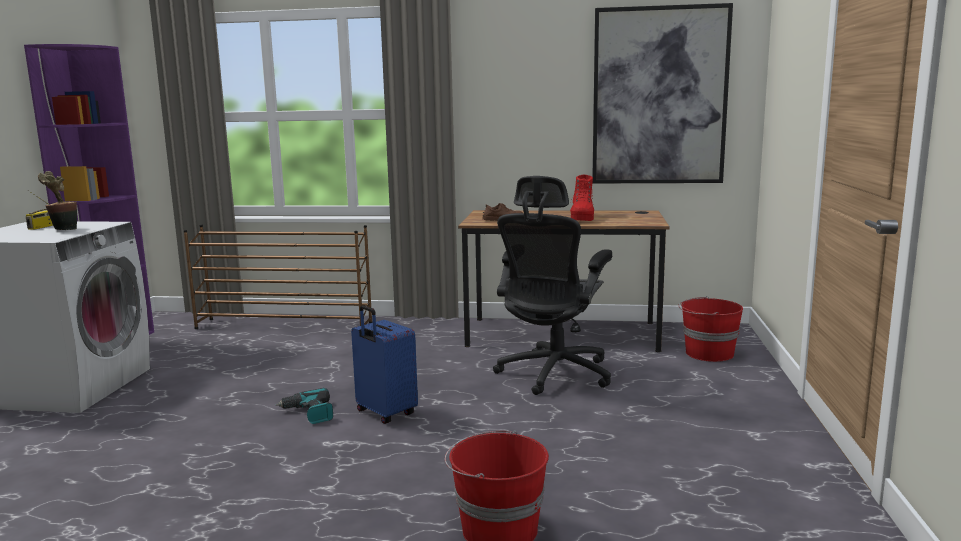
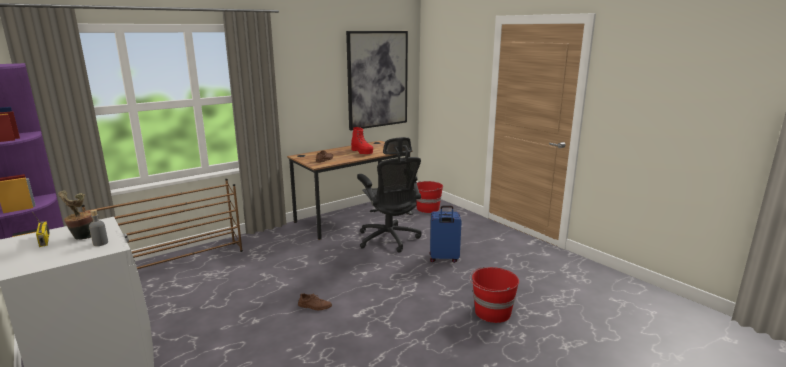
camera: 45 degrees left, 5 degrees up
power drill [276,388,333,424] -> brown shoe [298,293,332,310]
blue suitcase [351,305,418,424] -> blue suitcase moved to [430,206,462,263]
none -> grey bottle [89,210,108,246]

